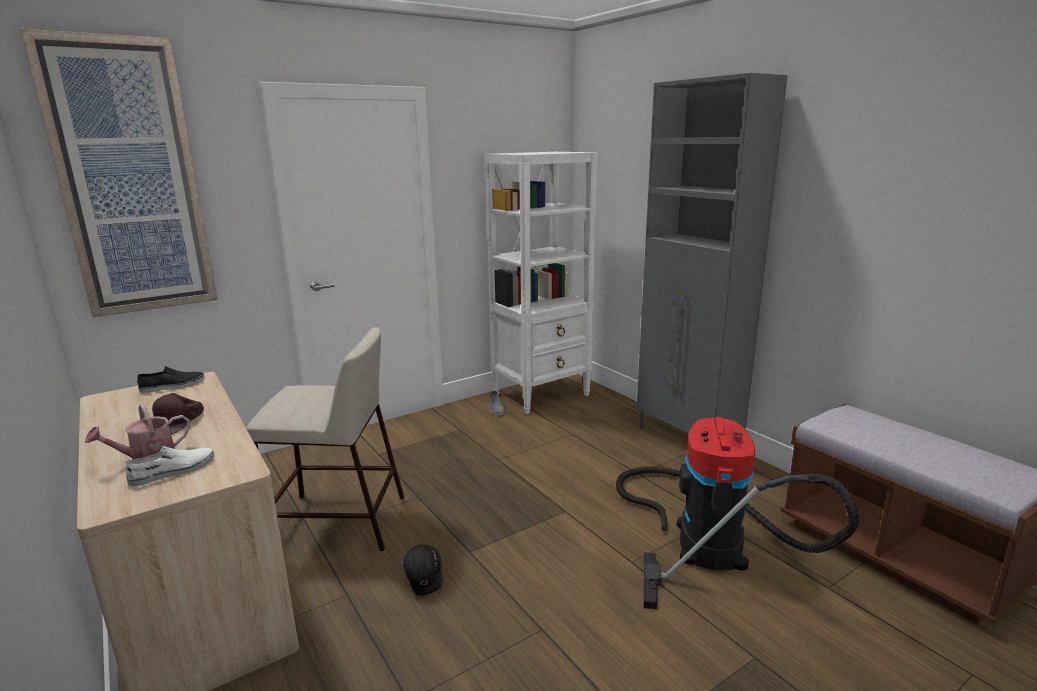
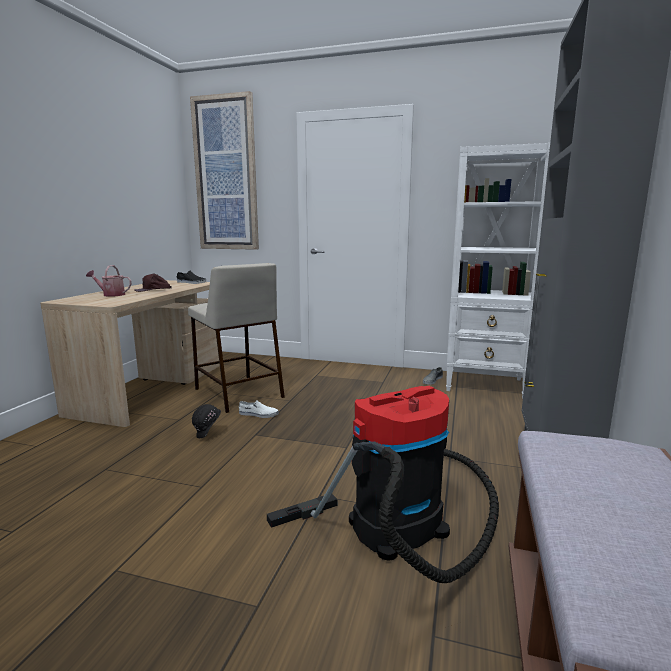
camera: 50 degrees right, 5 degrees down
white shoe [125,446,214,486] -> white shoe moved to [239,400,279,418]

